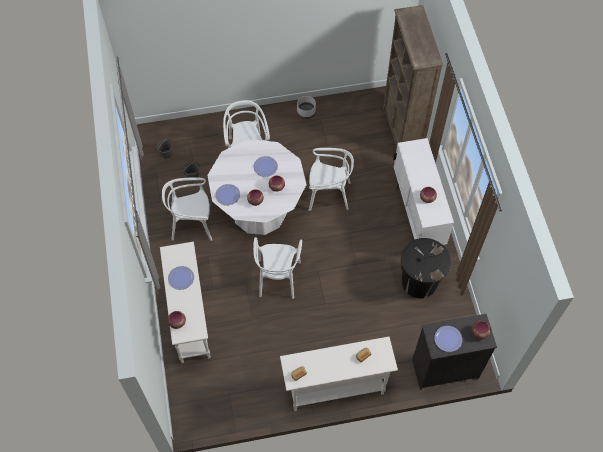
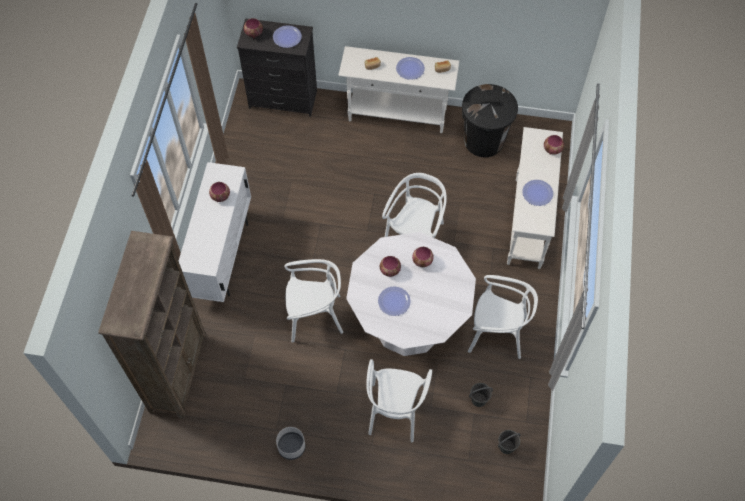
camera: 160 degrees left, 0 degrees up
plate [215,184,240,205] -> plate moved to [396,57,425,80]
white chair [309,148,354,211] -> white chair turned 150 degrees clockwise [284,259,343,343]
black trash can [401,238,451,299] -> black trash can moved to [462,84,518,157]

